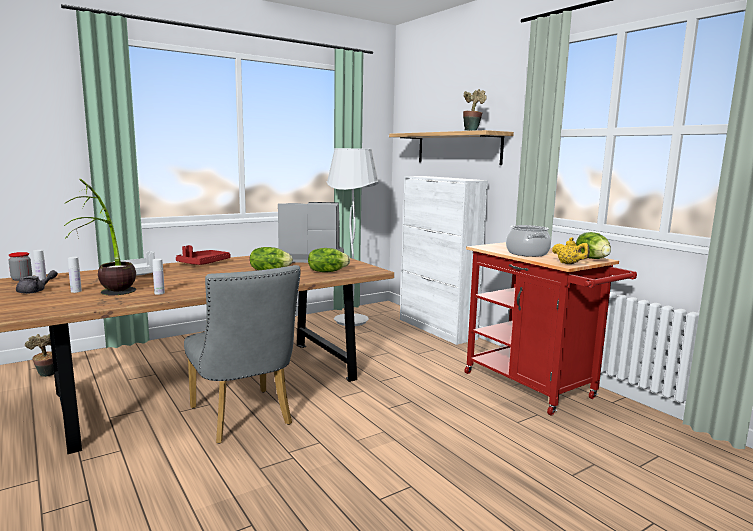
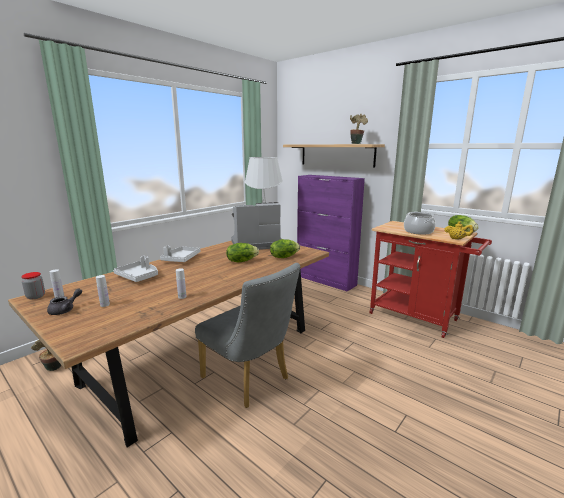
camera: 15 degrees left, 5 degrees up
potted plant [64,179,136,296] -> none
red tray [176,245,230,265] -> grey tray [160,246,200,262]
white cabinet [400,176,488,345] -> purple cabinet [297,175,365,291]

